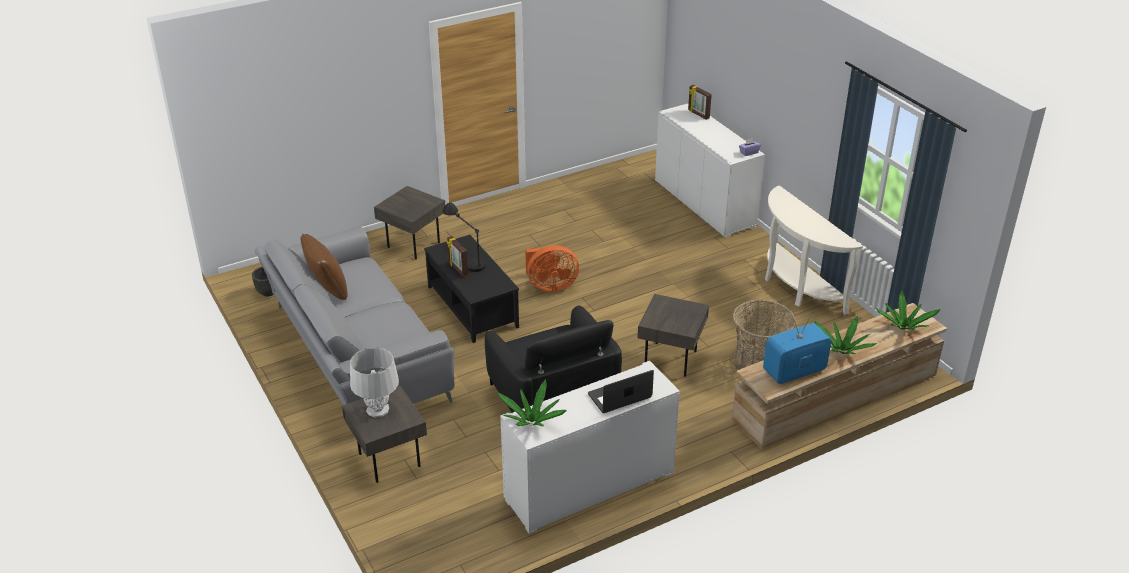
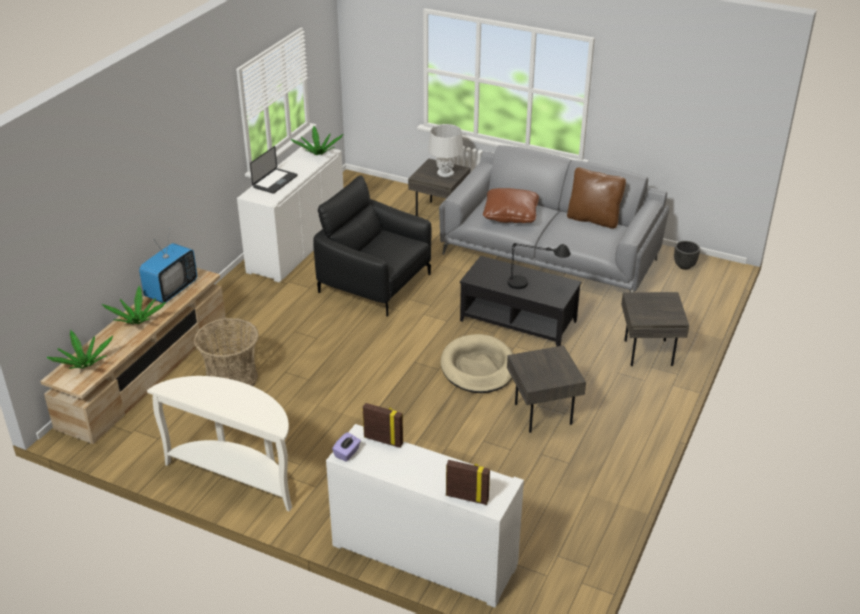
camera: 145 degrees right, 0 degrees up
picture frame [447,236,468,277] -> picture frame moved to [363,403,403,448]
orange fan [525,245,579,292] -> beige dog bed [440,334,513,393]
grey side table [638,294,709,377] -> grey side table moved to [507,345,586,433]
none -> brown pillow [483,188,539,223]

